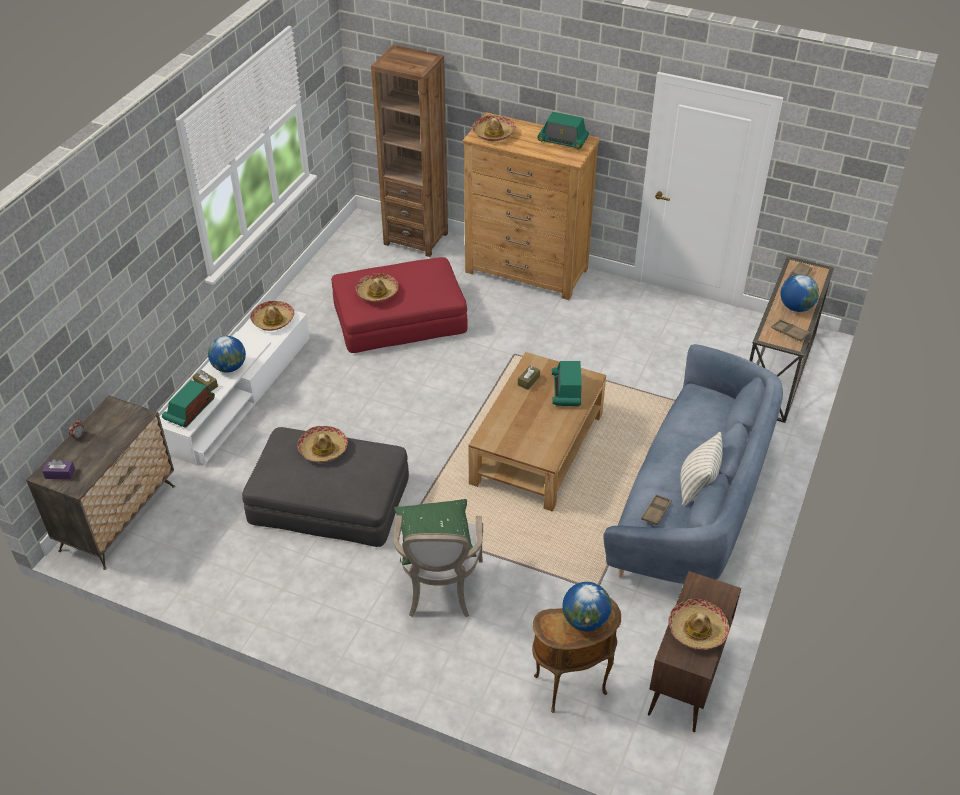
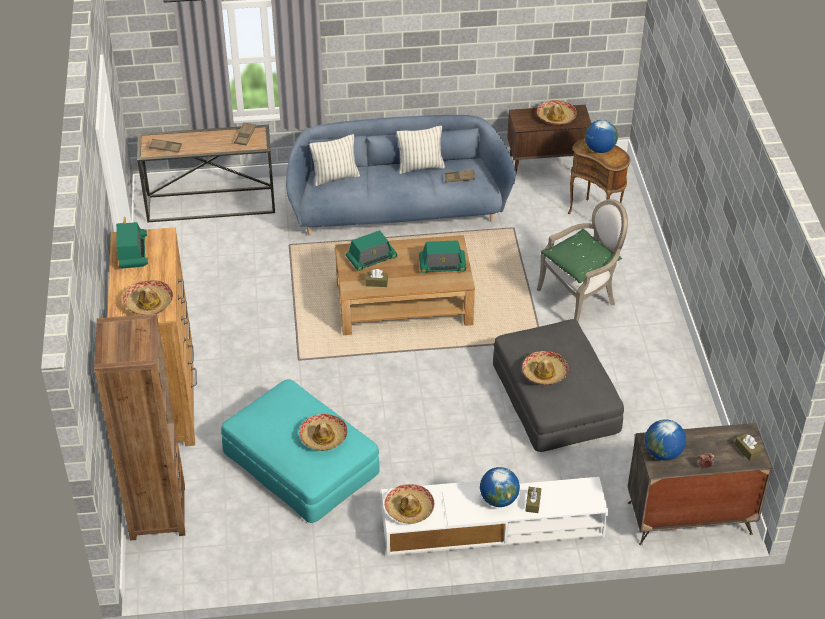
camera: 120 degrees left, 0 degrees up
purple tissue box [42,459,75,479] -> brown tissue box [735,433,762,461]
radio [162,380,215,428] -> radio moved to [419,240,466,273]
red ottoman [331,257,467,353] -> turquoise ottoman [221,379,380,523]
globe [780,274,819,312] -> globe moved to [645,419,686,461]
none -> pillow [309,134,360,186]

